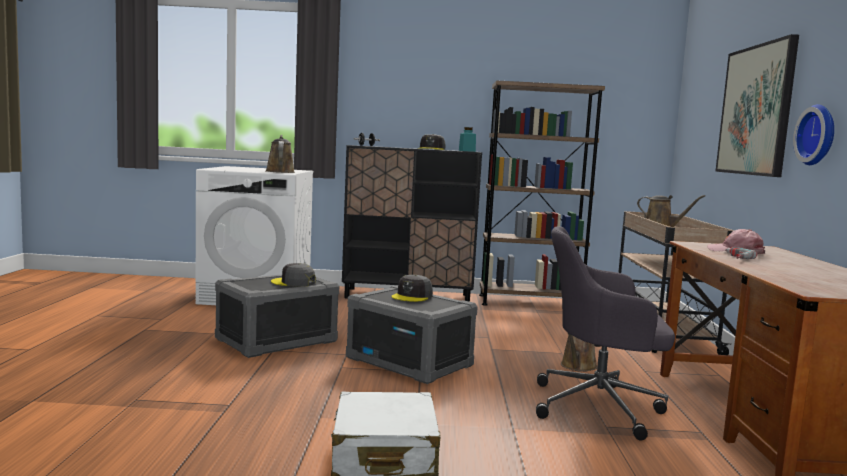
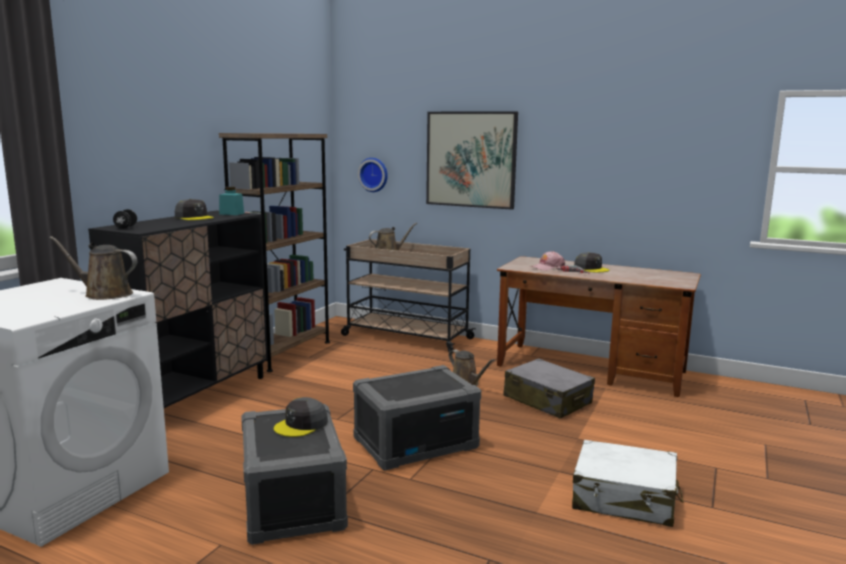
camera: 65 degrees left, 5 degrees up
grey cap [391,275,433,302] -> grey cap moved to [574,252,610,272]
grey office chair [536,226,675,440] -> grey suitcase [503,358,595,418]
wall clock [793,104,834,165] -> wall clock moved to [358,158,388,192]

